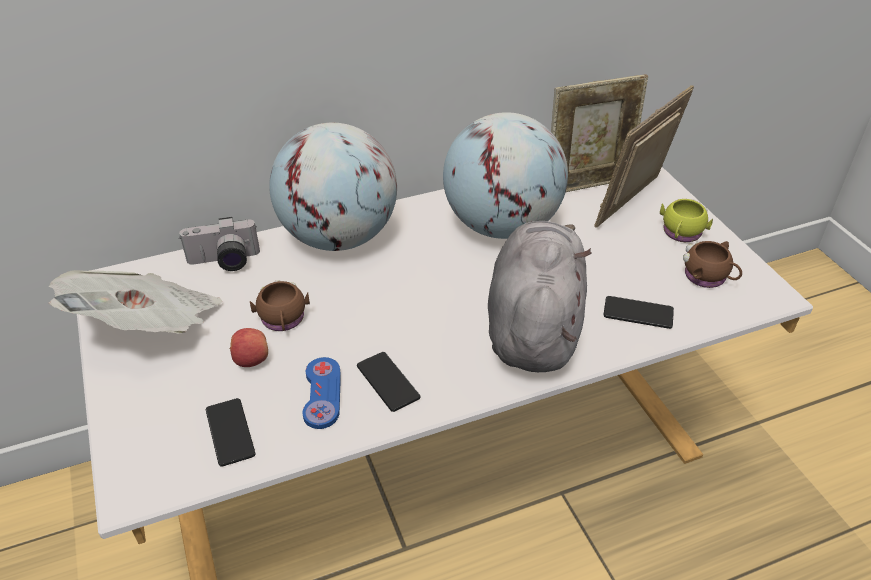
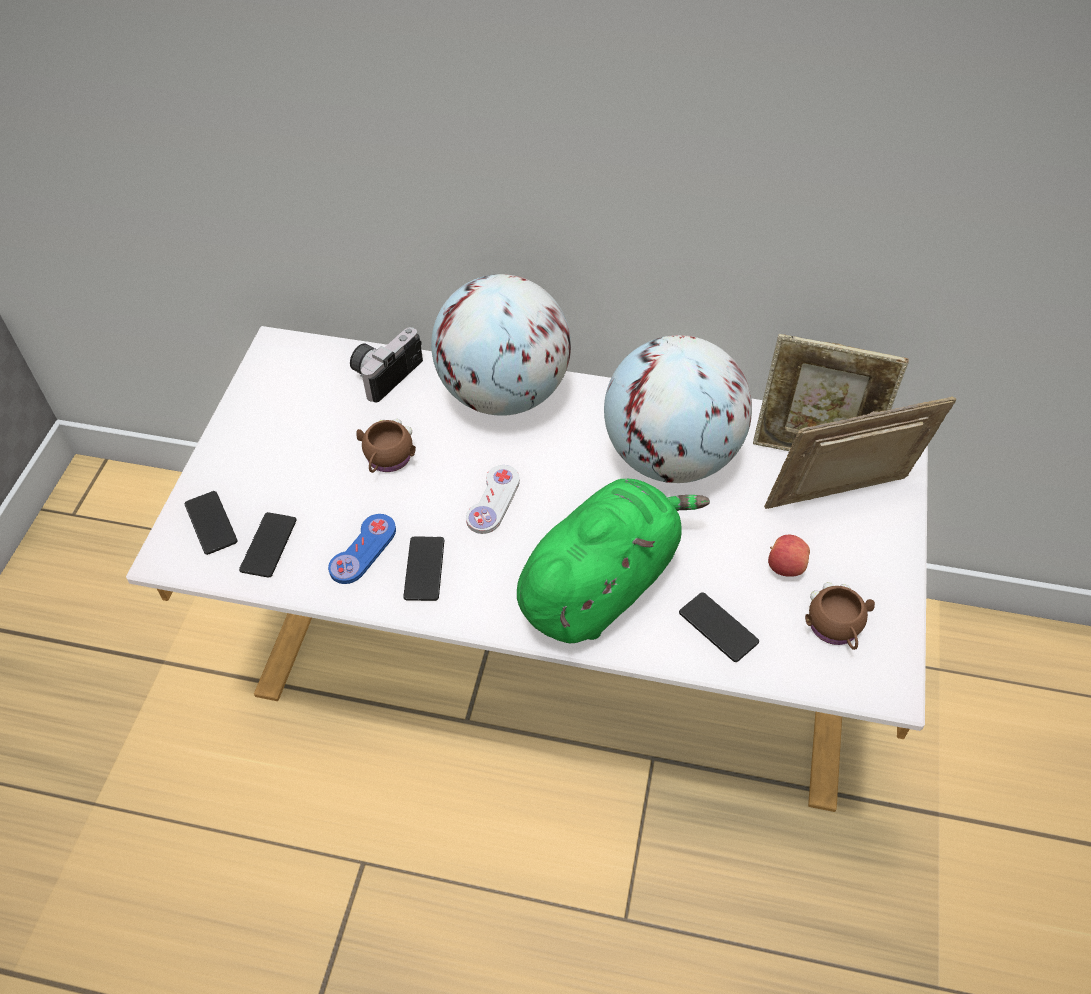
camera: 35 degrees right, 10 degrees up
newspaper [49,270,222,334] -> none
camera [179,217,260,271] -> camera turned 105 degrees clockwise [350,327,423,402]
apple [229,328,268,367] -> apple moved to [768,535,810,577]
grey plush toy [488,221,592,372] -> green plush toy [517,479,710,643]
yellow mug [660,199,713,242] -> none
none -> phone [185,491,237,555]
none -> white game controller [466,465,520,534]

